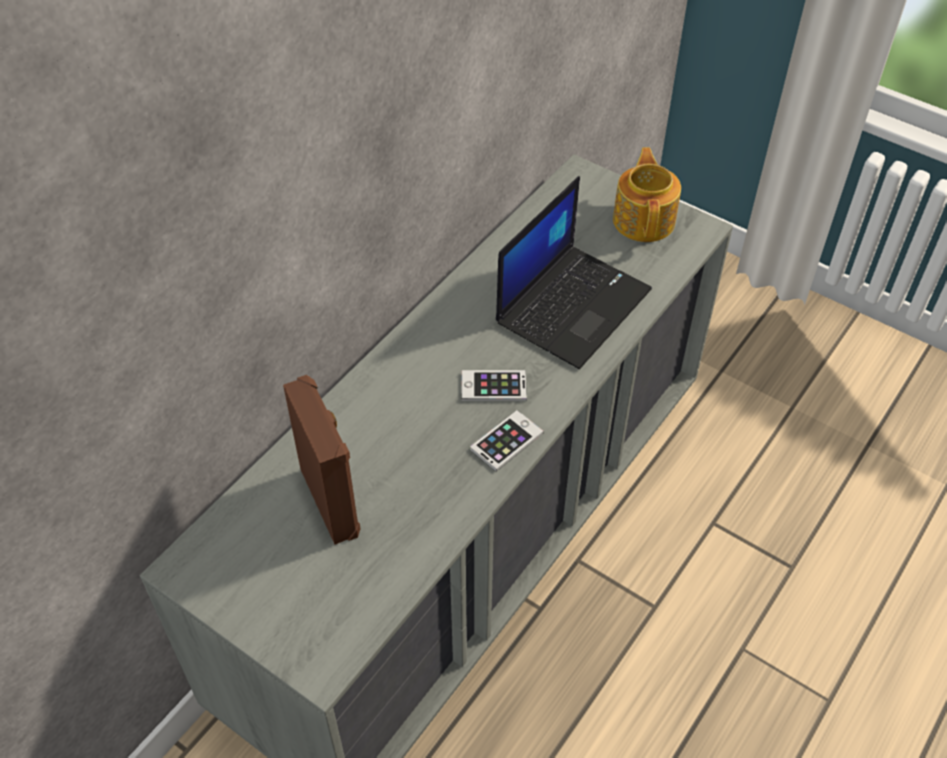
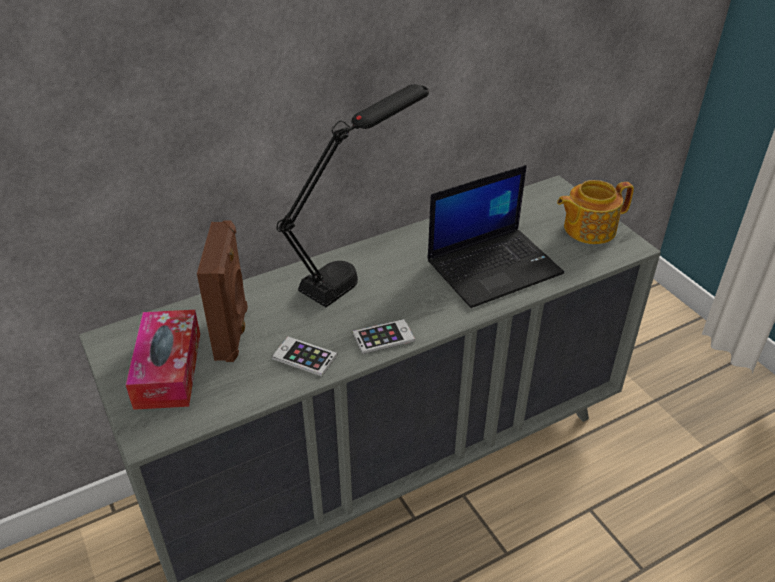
camera: 25 degrees right, 10 degrees down
phone [462,370,527,401] -> phone moved to [272,337,337,376]
teapot [613,147,681,242] -> teapot turned 135 degrees counterclockwise [557,180,634,244]
none -> tissue box [126,310,200,410]
none -> black table lamp [277,84,429,307]

